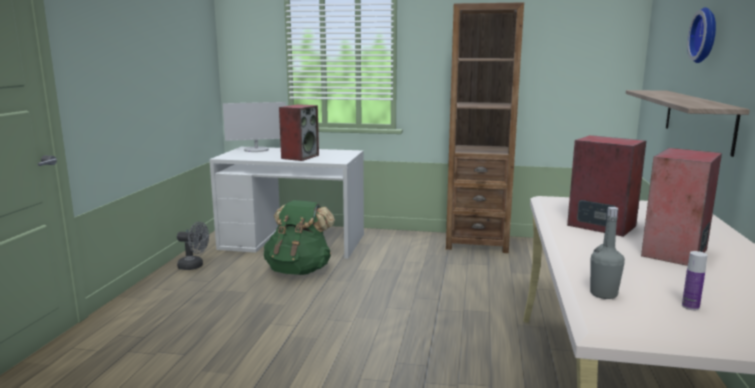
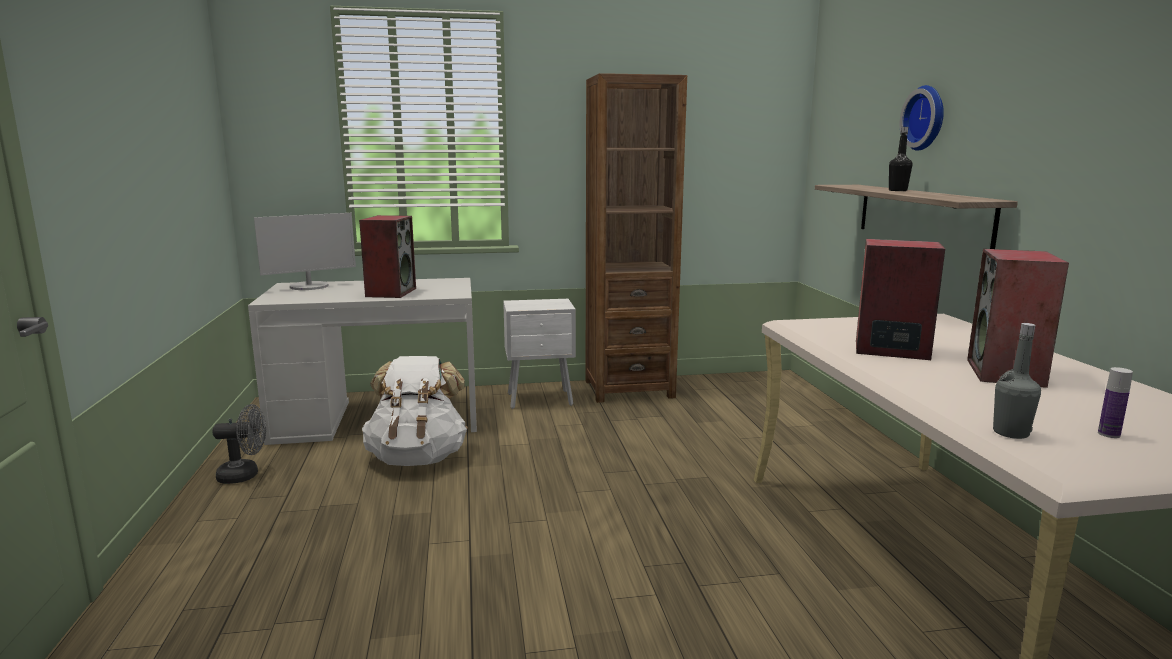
camera: 20 degrees left, 0 degrees up
green backpack [264,200,335,275] -> white backpack [362,356,468,466]
none -> white nightstand [503,299,576,409]
none -> black bottle [889,127,912,191]

